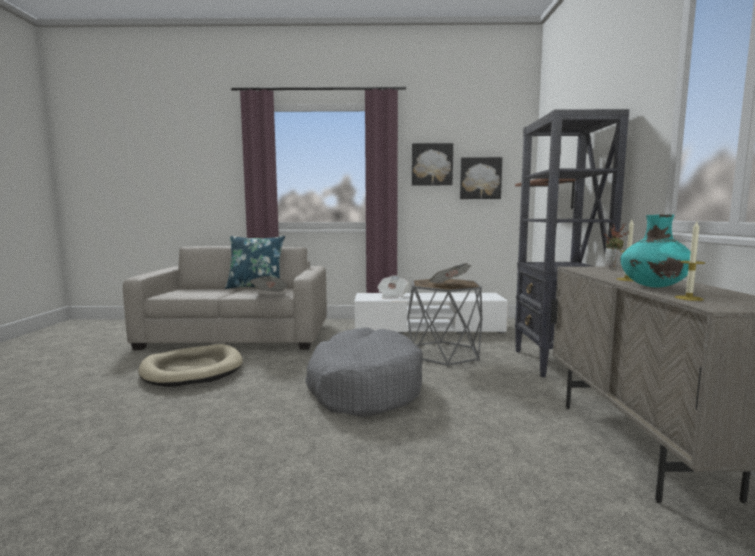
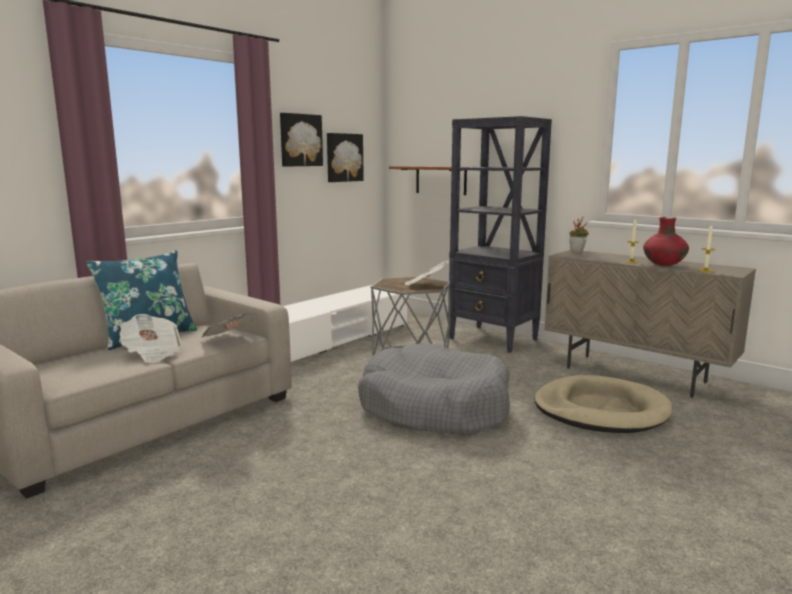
camera: 50 degrees left, 5 degrees up
beige dog bed [138,344,243,387] -> beige dog bed moved to [534,375,672,433]
newspaper [377,275,409,299] -> newspaper moved to [119,314,181,363]
turquoise vase [620,214,691,288] -> red vase [643,217,689,266]

